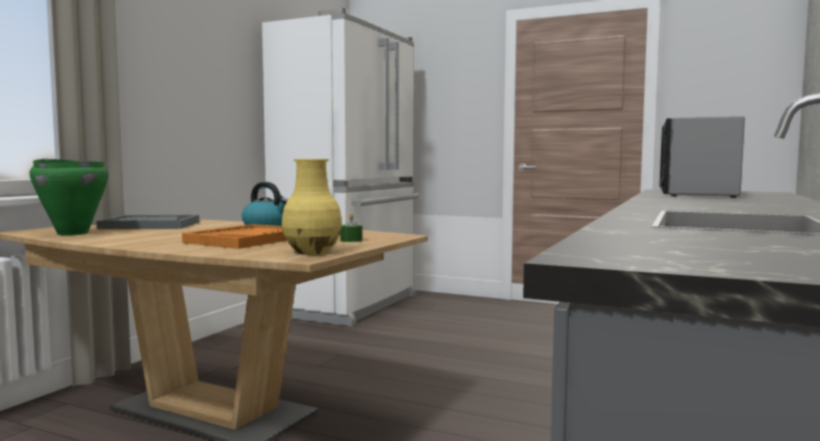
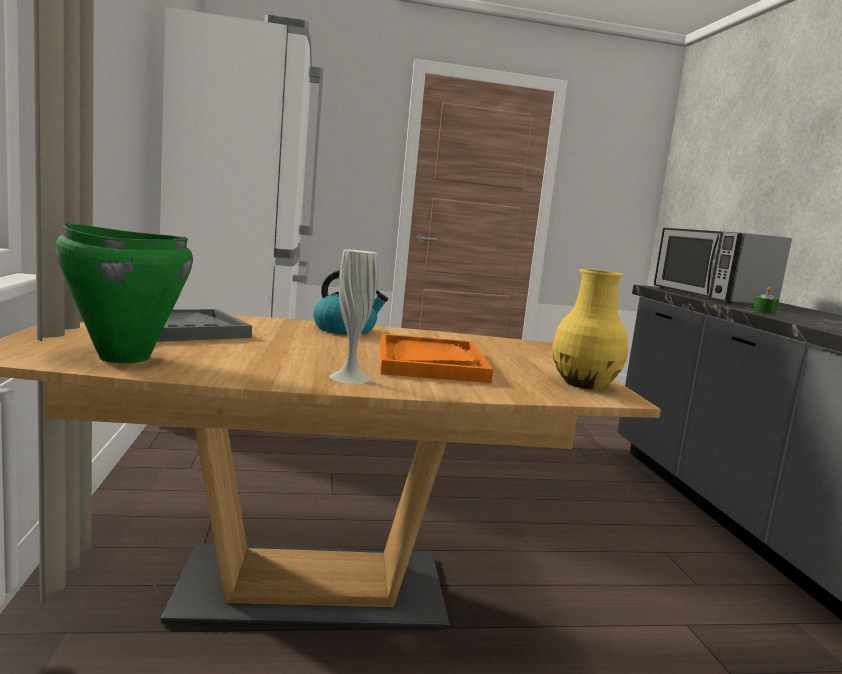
camera: 35 degrees left, 5 degrees up
green candle [340,214,363,242] -> green candle moved to [753,287,779,314]
none -> white vase [329,249,379,384]

